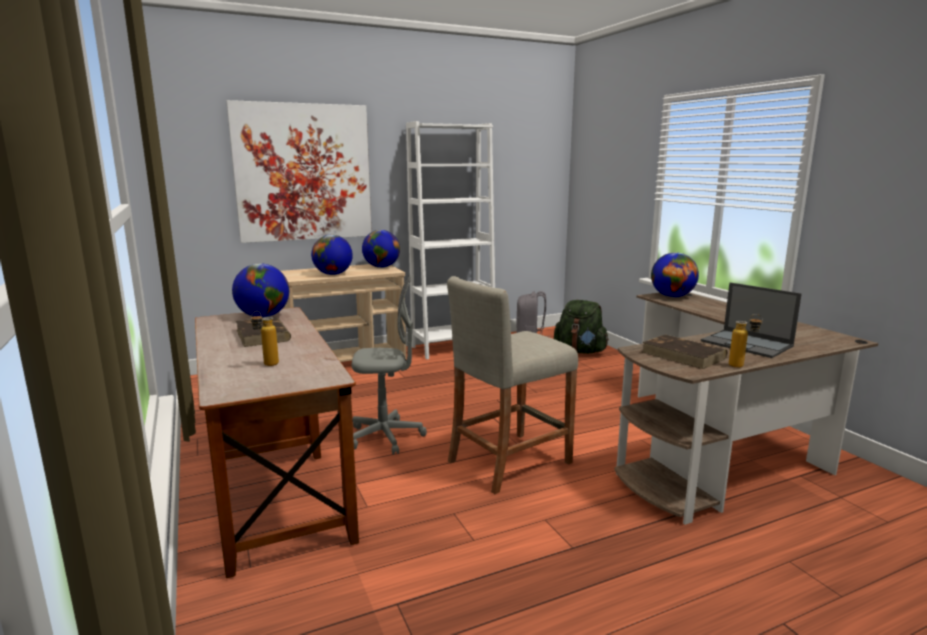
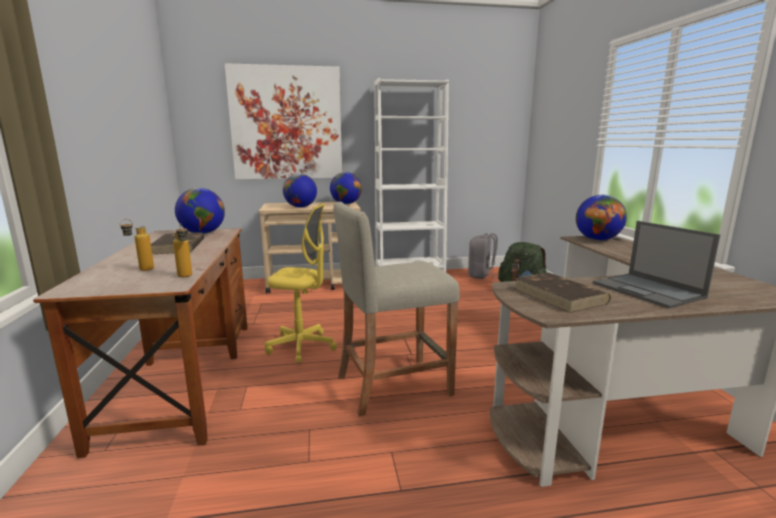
camera: 15 degrees right, 0 degrees up
grey office chair [352,275,427,455] -> yellow office chair [265,203,337,364]
bottle [729,314,763,368] -> bottle moved to [173,223,192,277]

